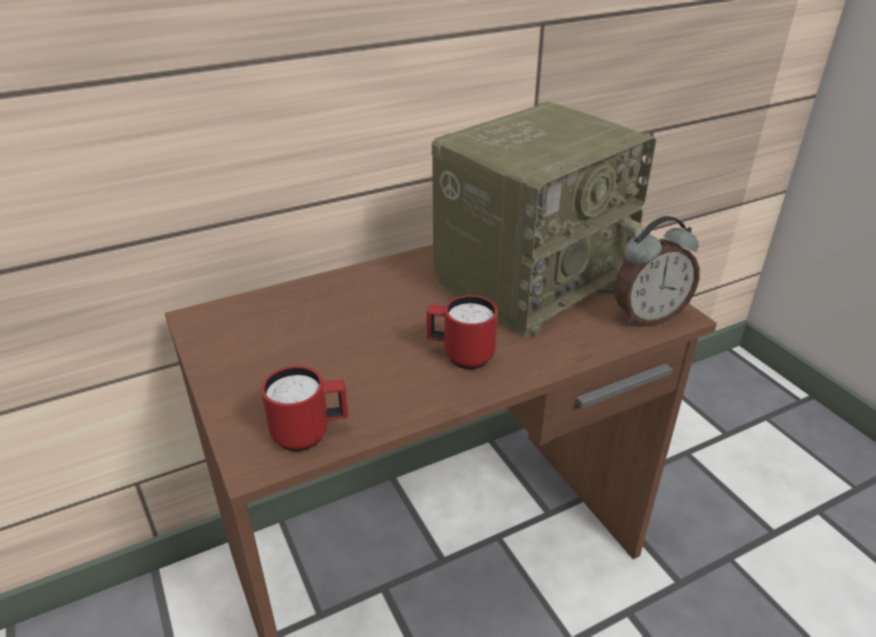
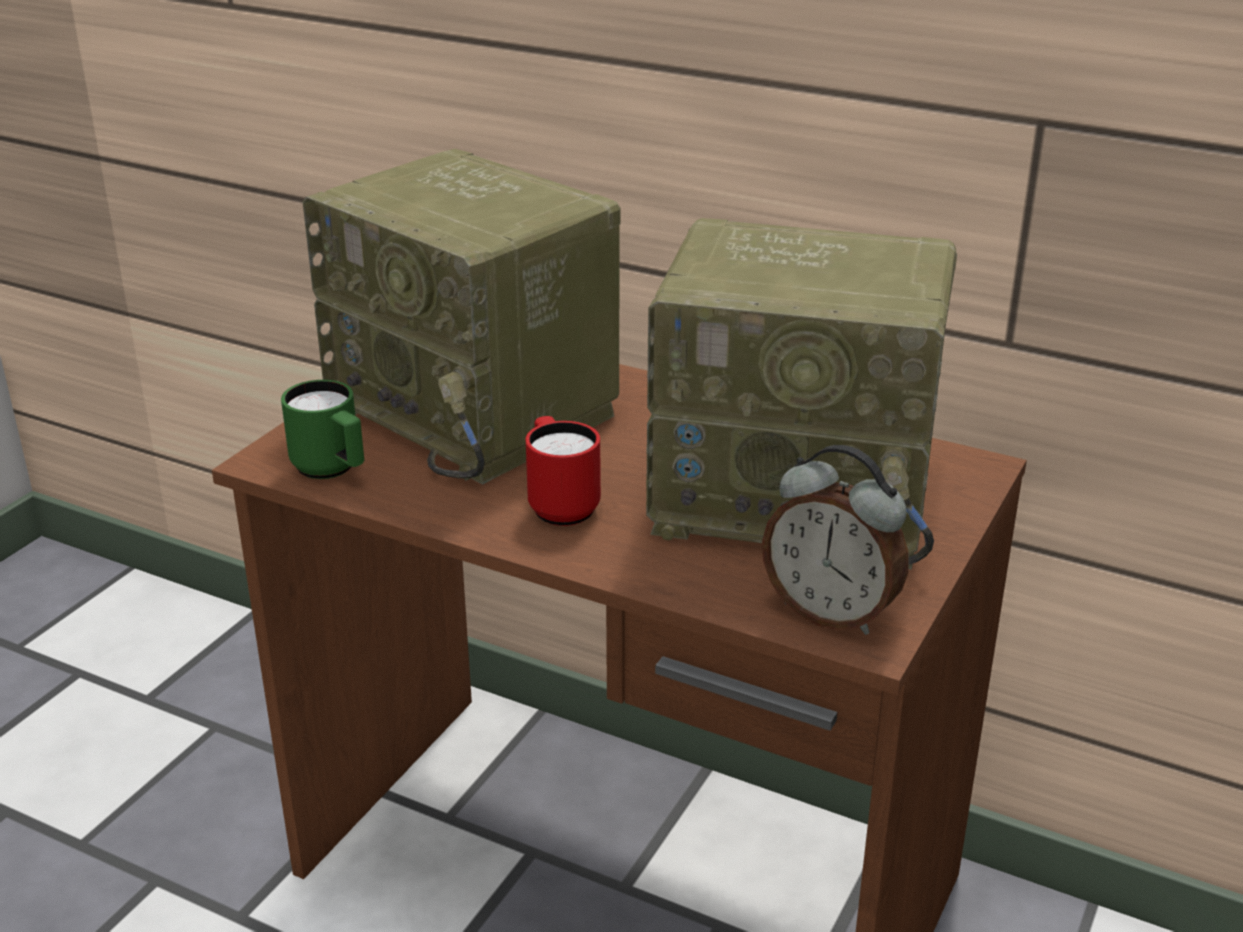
camera: 55 degrees right, 5 degrees down
red mug [261,366,348,451] -> green mug [281,380,364,479]
none -> radio [302,149,621,484]

